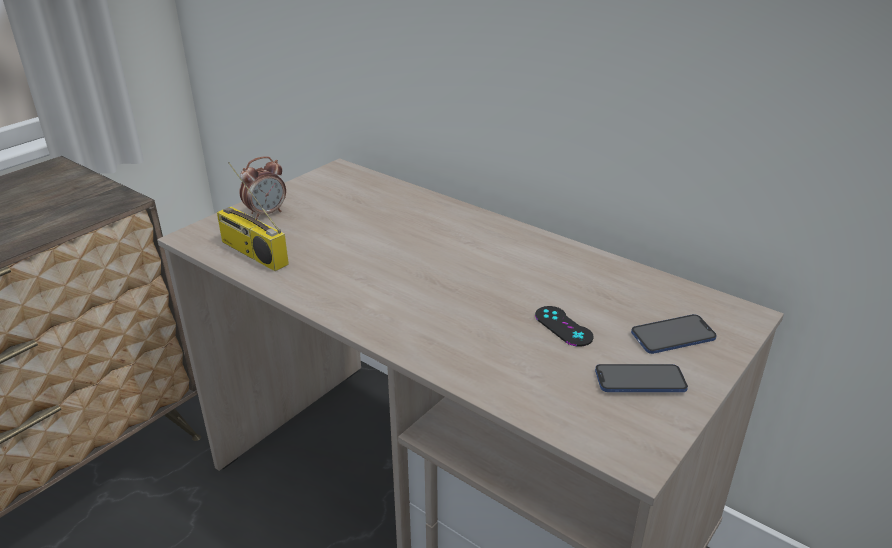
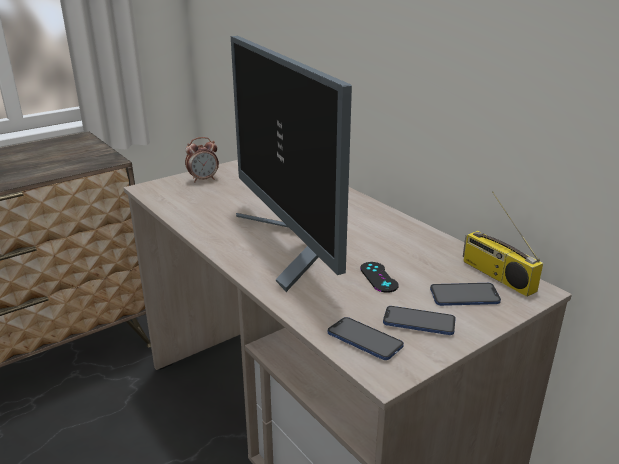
camera: 15 degrees right, 5 degrees down
radio [217,162,289,271] -> radio moved to [463,191,543,297]
none -> monitor [231,36,352,292]
none -> phone [328,317,404,360]

